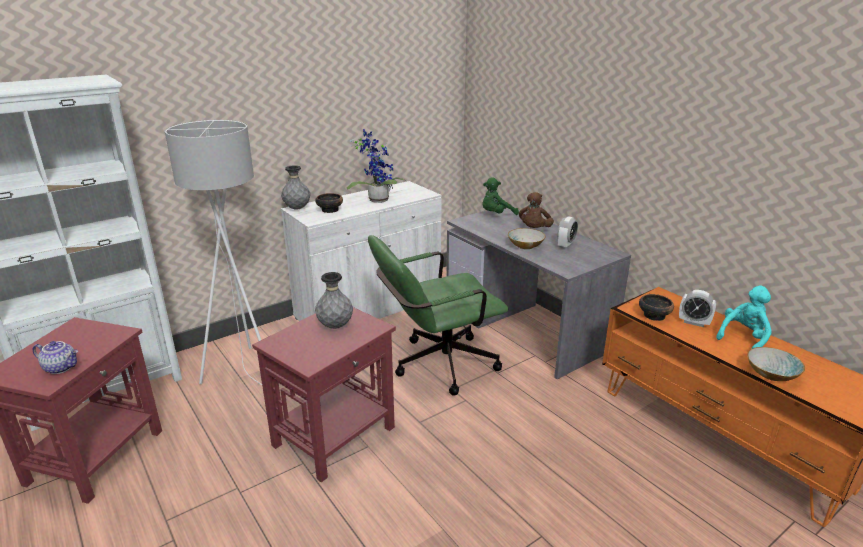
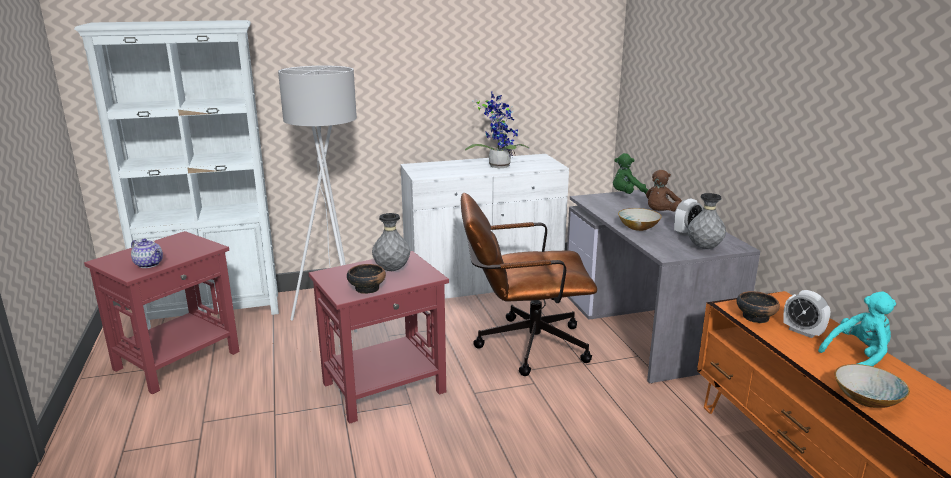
camera: 20 degrees right, 5 degrees down
grey vase [281,165,310,209] -> grey vase moved to [688,193,726,249]
bowl [315,193,343,213] -> bowl moved to [347,264,386,294]
green office chair [368,235,509,396] -> brown office chair [461,193,597,376]

